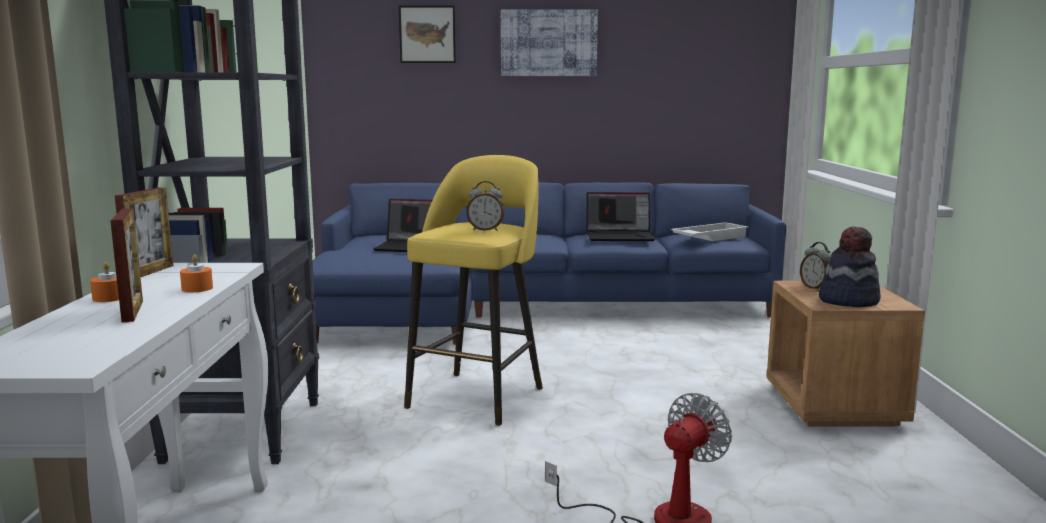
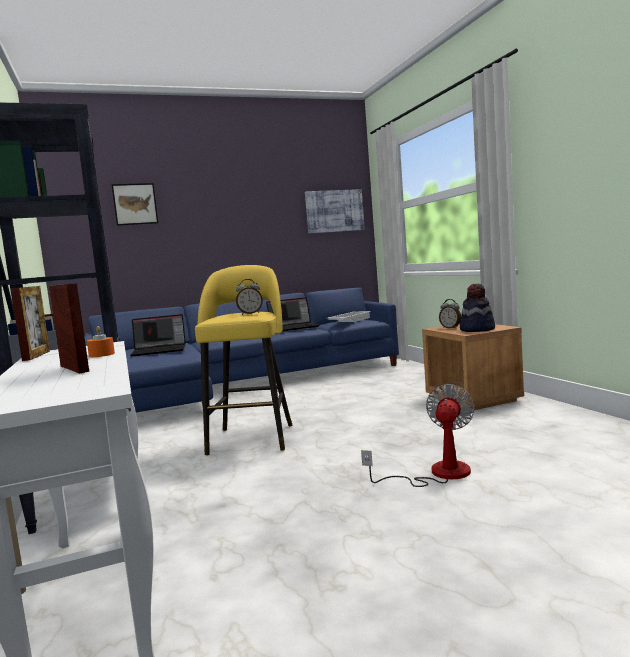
camera: 20 degrees left, 5 degrees down
orange candle [90,262,119,302] -> none
picture [501,9,598,76] -> picture moved to [305,189,365,233]

